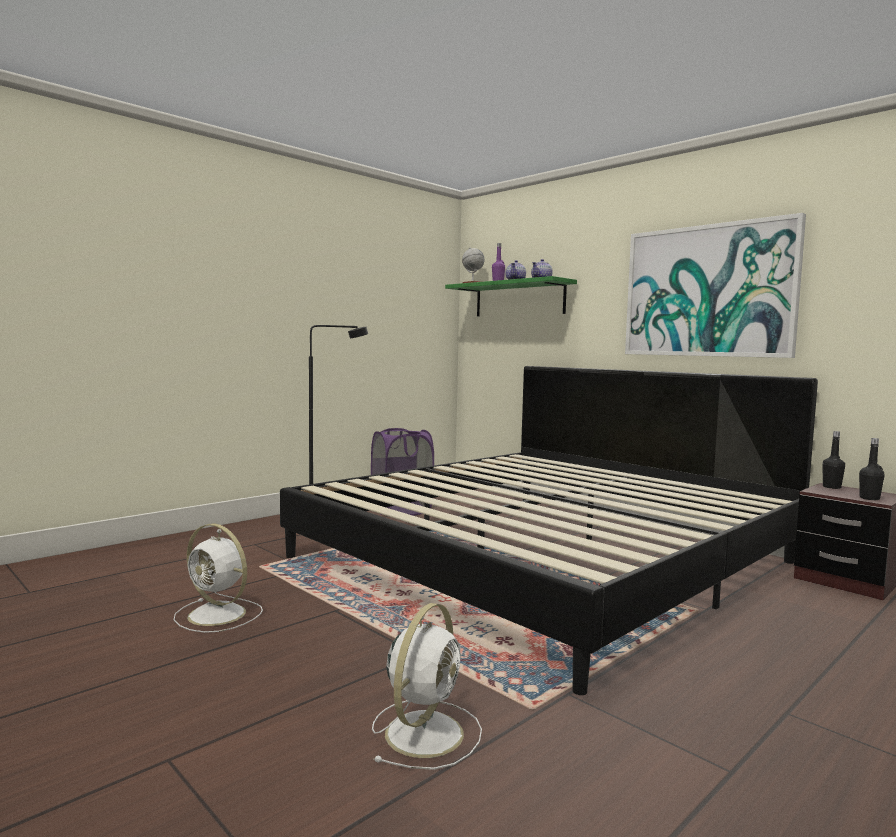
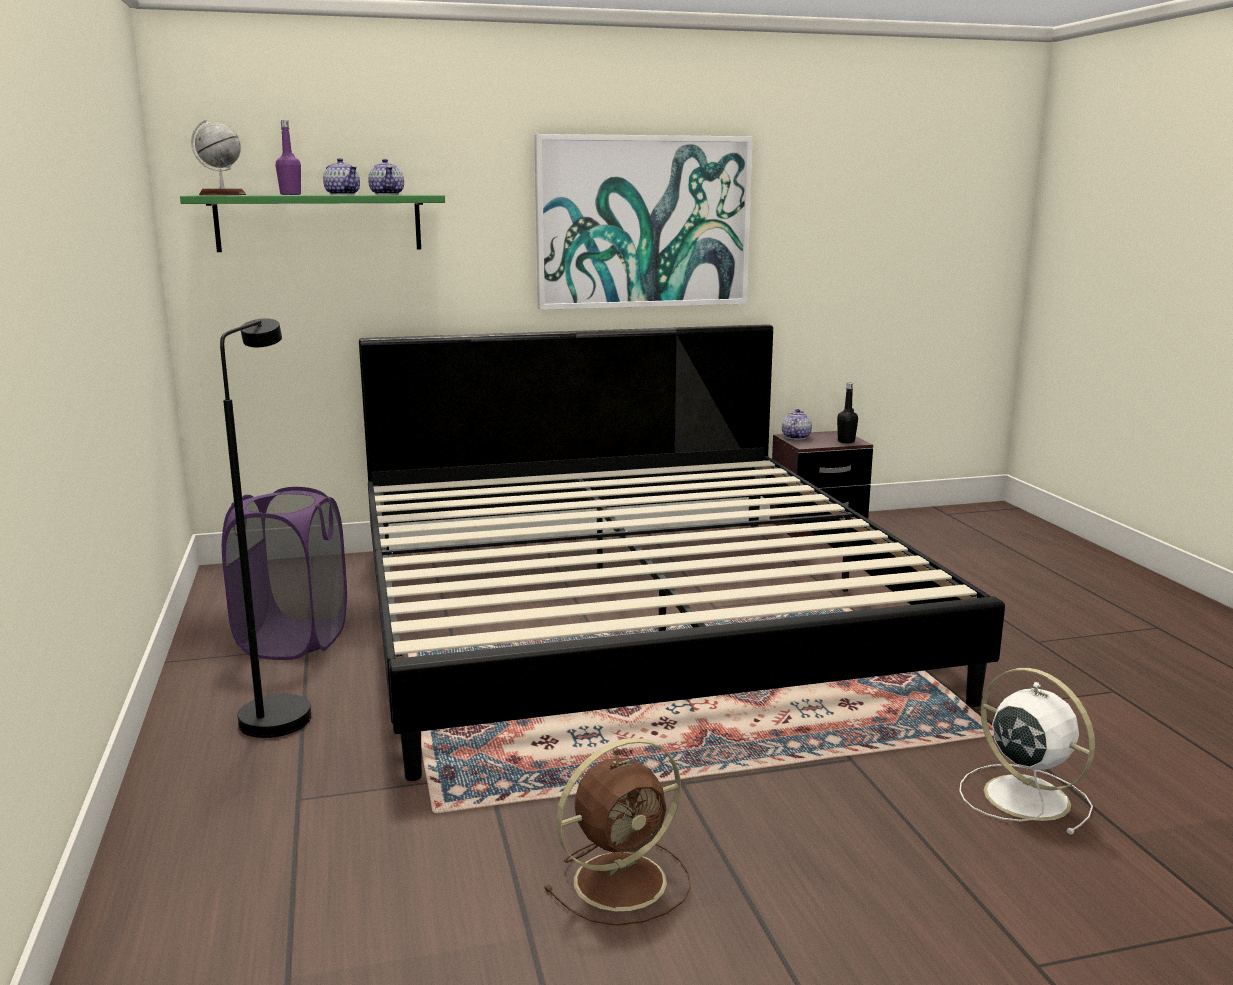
camera: 60 degrees left, 10 degrees up
white fan [174,523,263,633] -> brown fan [544,738,691,926]
black bottle [823,431,845,489] -> teapot [782,409,812,440]

